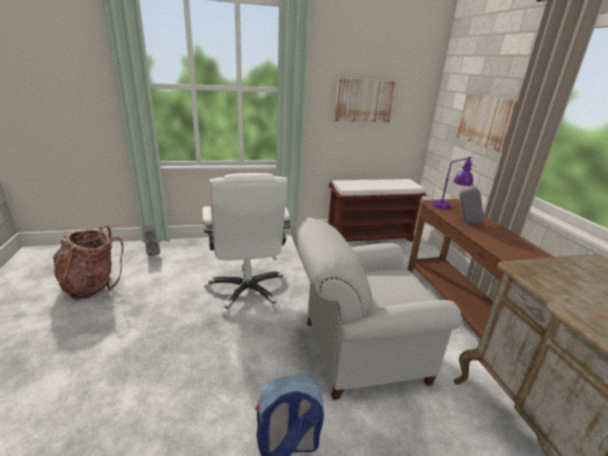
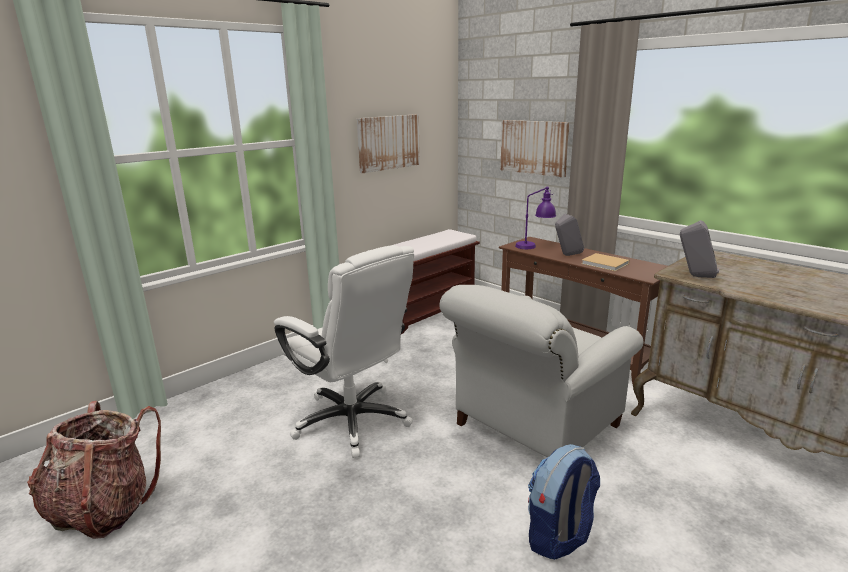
camera: 30 degrees left, 5 degrees down
grey speaker [142,225,160,256] -> grey speaker moved to [680,220,719,278]
none -> beige book [581,253,629,271]

